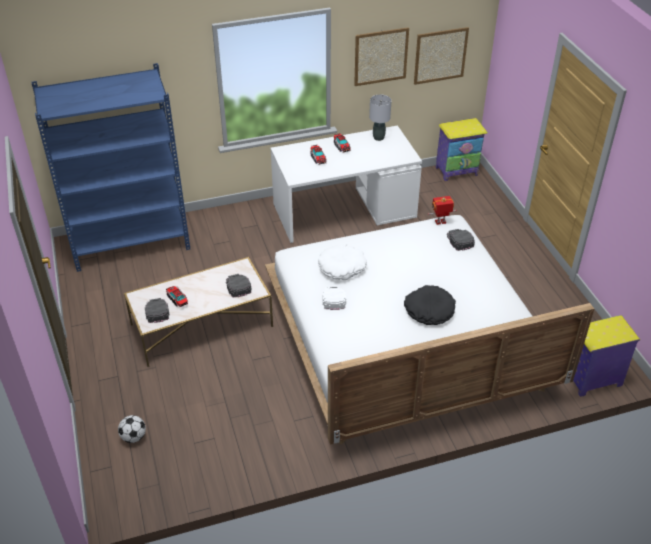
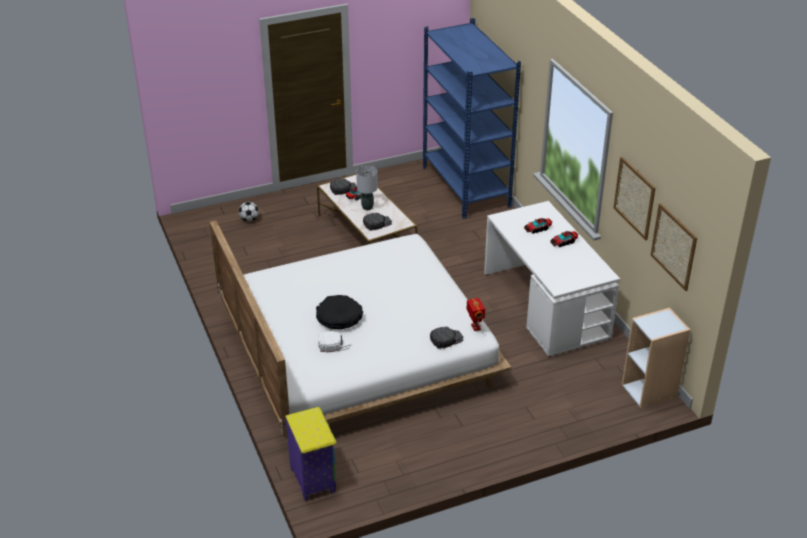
camera: 85 degrees right, 5 degrees down
white pillow [318,244,367,280] -> none
white cap [322,286,346,310] -> white cap moved to [318,331,351,352]
grey table lamp [369,95,392,141] -> grey table lamp moved to [356,166,378,210]
nightstand [436,118,488,181] -> bookcase [622,308,690,408]

